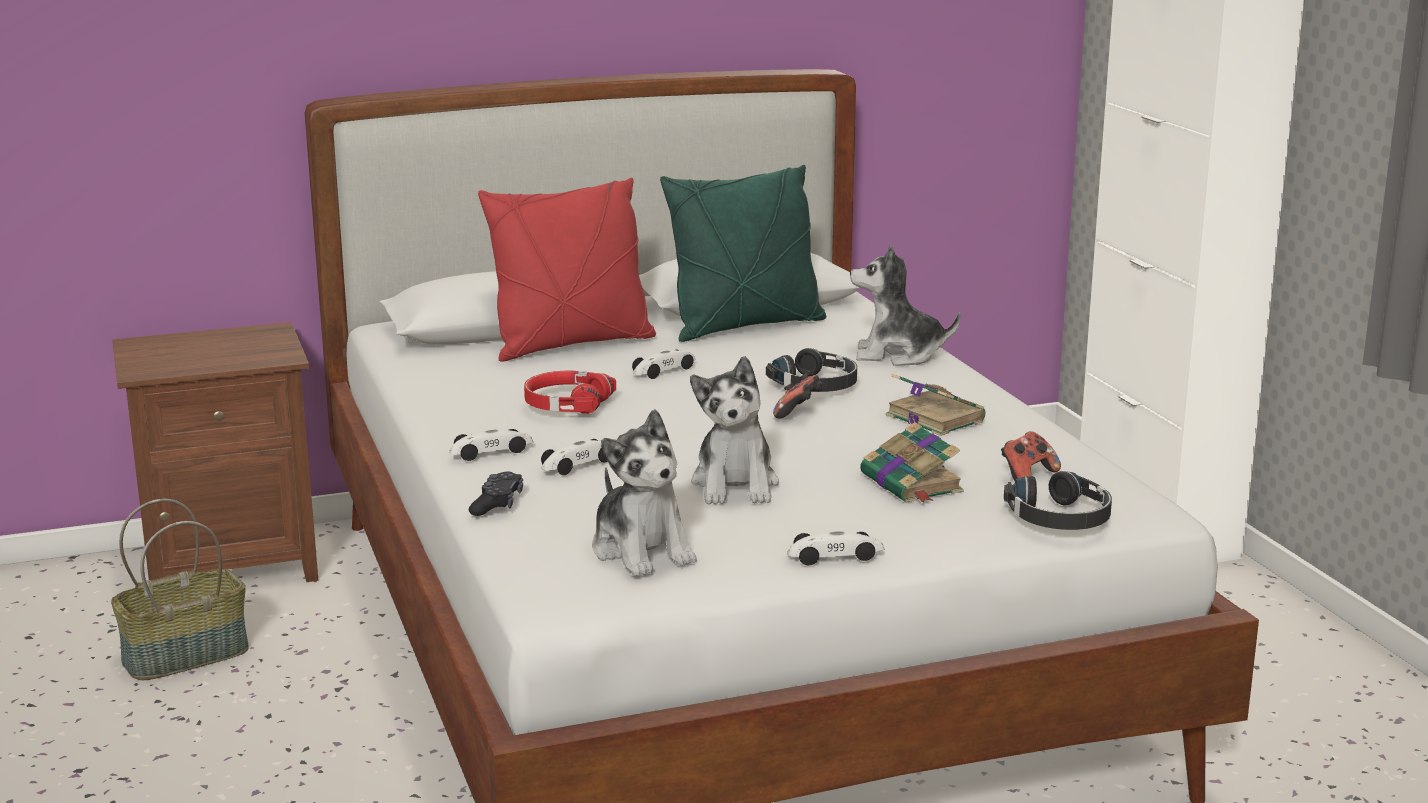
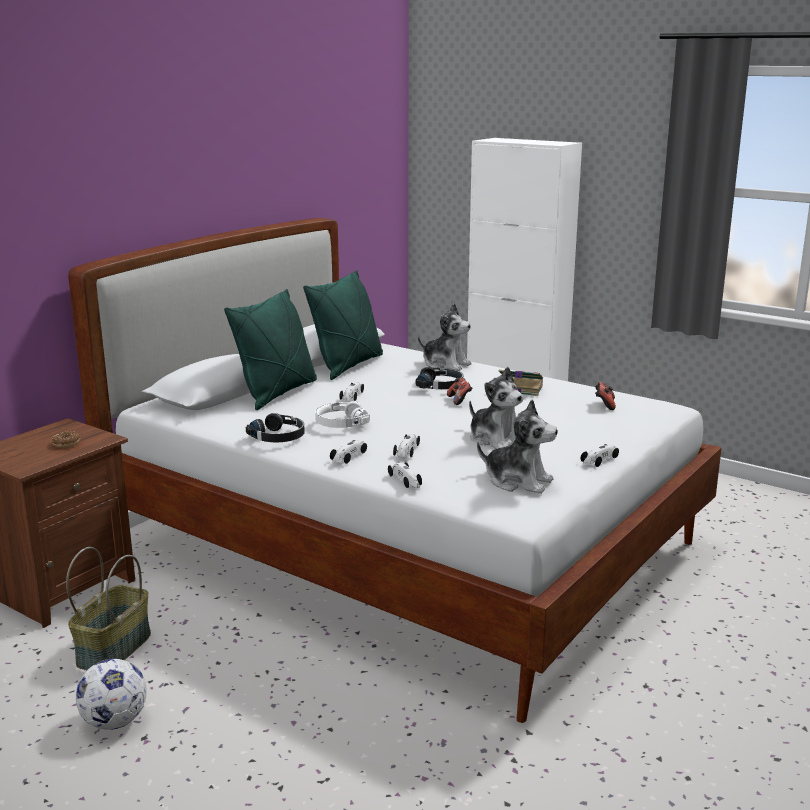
camera: 35 degrees left, 0 degrees up
black game controller [469,471,523,516] -> toy car [388,462,422,488]
red pillow [478,178,656,362] -> green pillow [224,289,317,410]
red headphones [524,371,616,414] -> white headphones [315,401,370,428]
plush toy [850,244,961,366] -> plush toy turned 120 degrees counterclockwise [418,304,471,371]
book [860,422,963,503] -> none
black headphones [1004,471,1112,530] -> black headphones moved to [246,413,305,442]
none -> donut [52,431,80,448]
none -> football [76,659,147,730]

